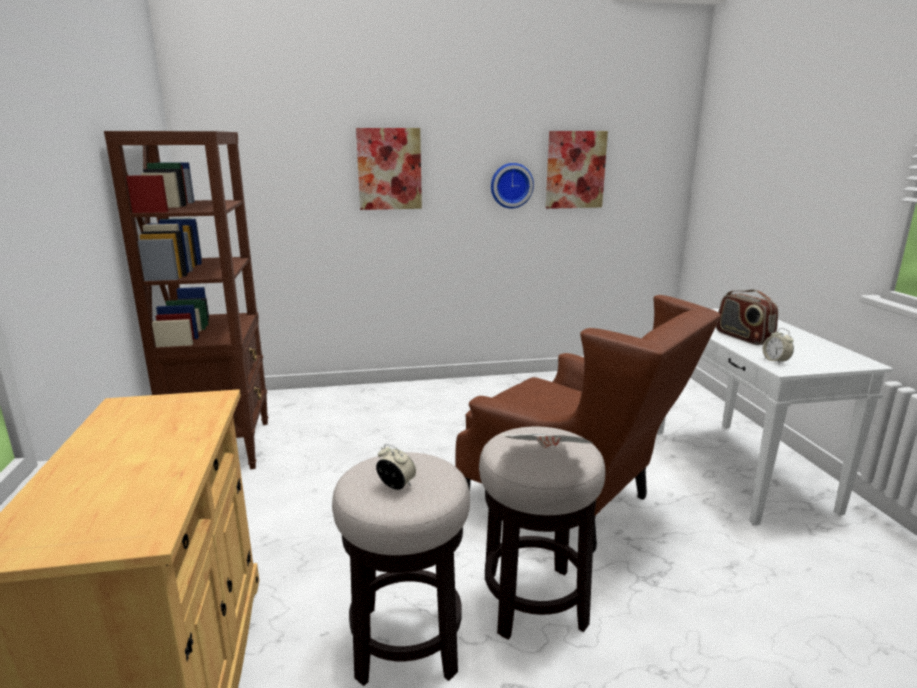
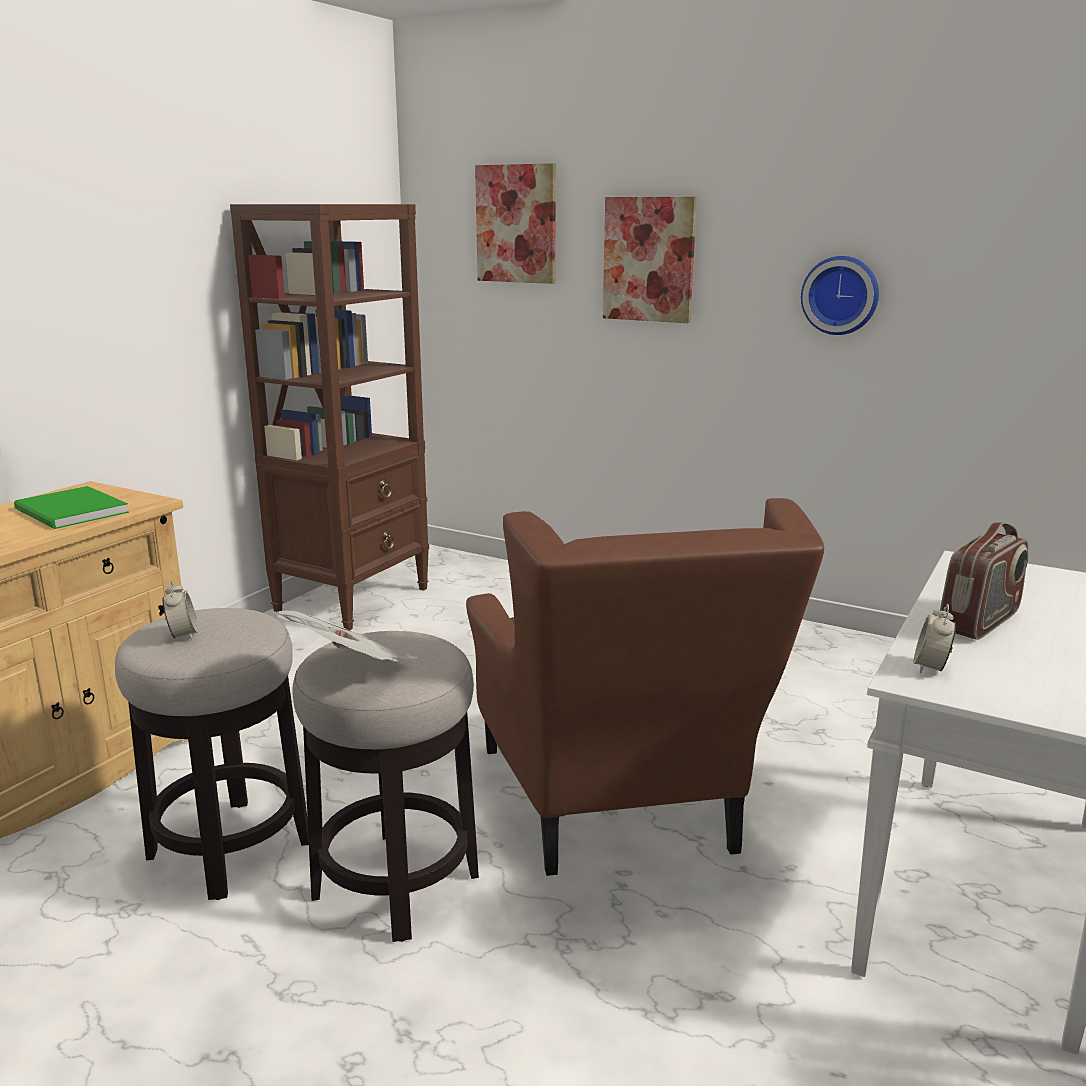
camera: 40 degrees right, 0 degrees up
picture [546,131,608,209] -> picture moved to [475,163,556,284]
radio [716,289,778,345] -> radio turned 150 degrees counterclockwise [939,522,1029,640]
none -> green book [14,486,129,529]

